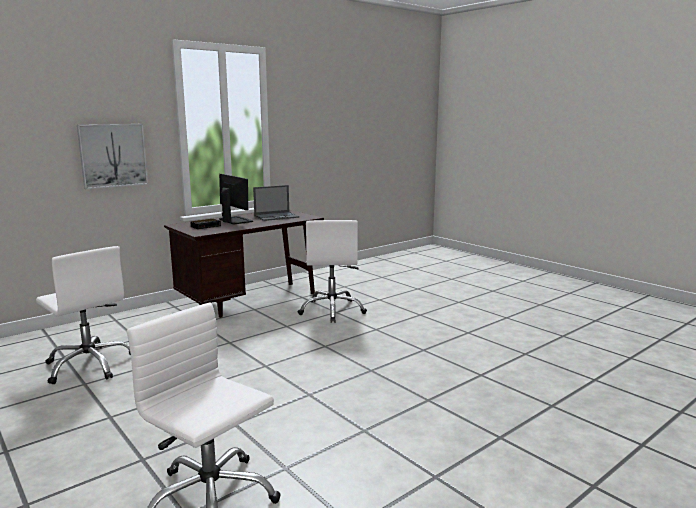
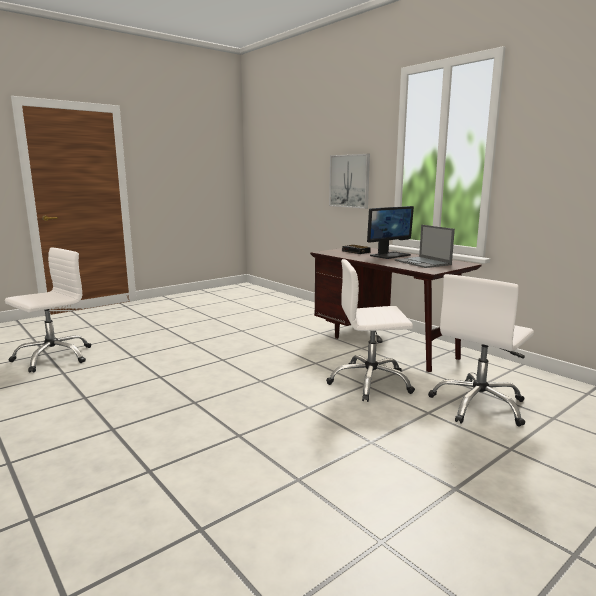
camera: 90 degrees right, 0 degrees up
white office chair [36,246,131,384] -> white office chair moved to [428,274,534,426]

